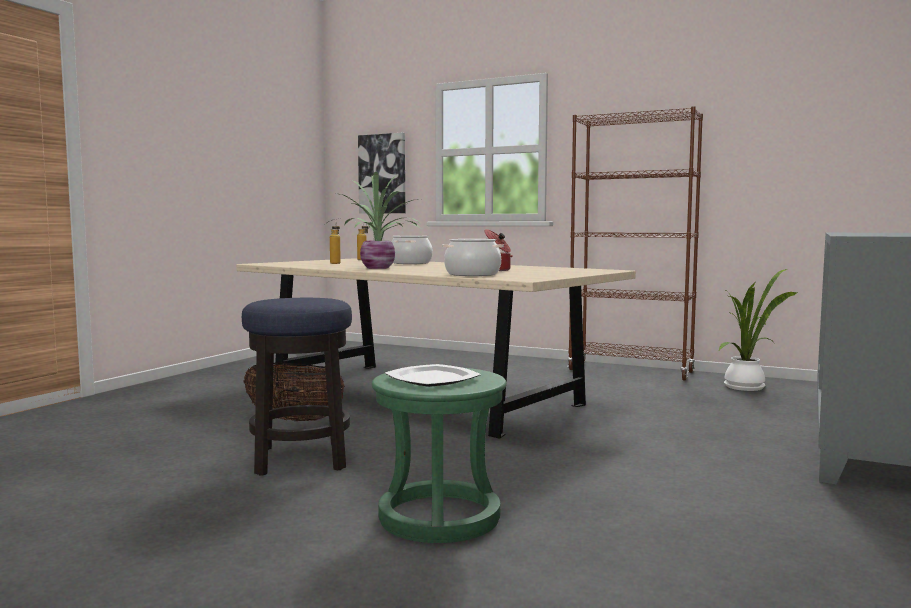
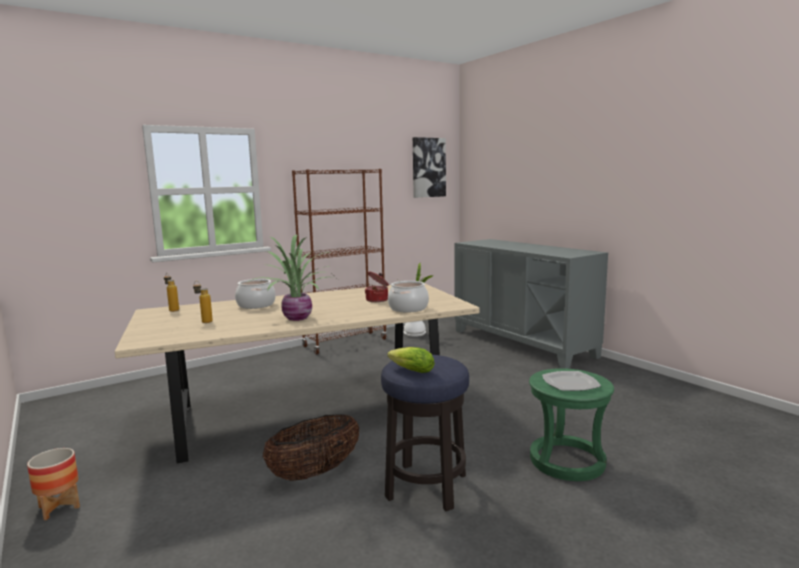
camera: 60 degrees left, 5 degrees up
picture [358,133,405,214] -> picture moved to [413,137,446,198]
none -> planter [27,448,80,520]
none -> lettuce [388,347,435,373]

